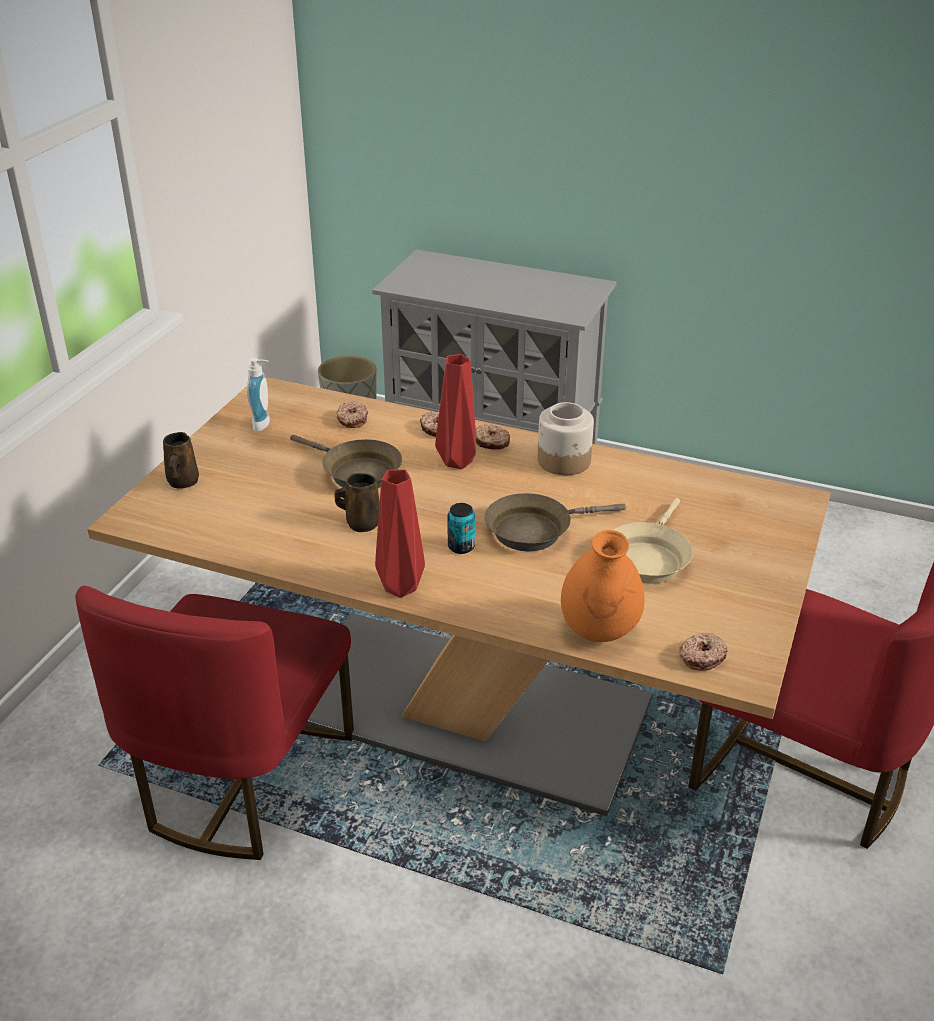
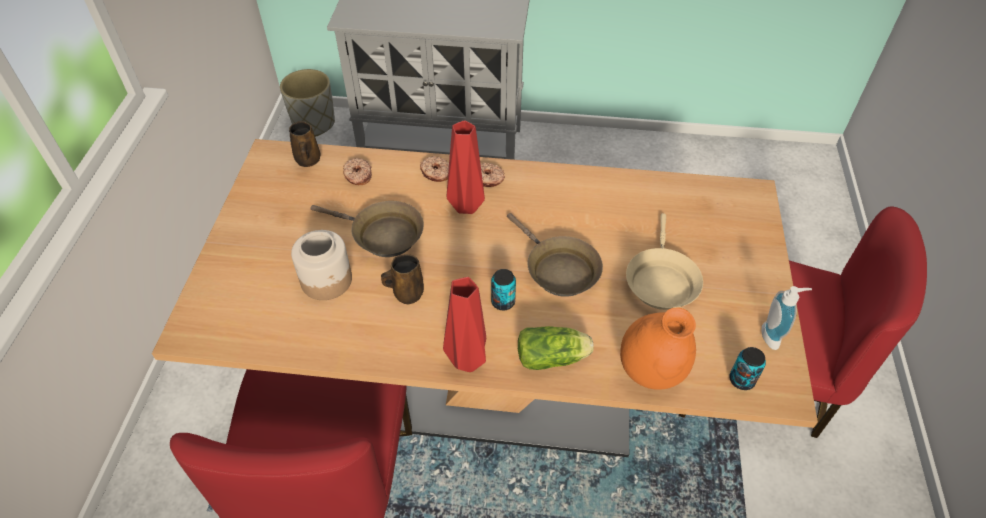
camera: 15 degrees left, 15 degrees up
brown mug [163,432,199,489] -> brown mug moved to [289,121,321,167]
soap dispenser [247,358,270,432] -> soap dispenser moved to [762,286,812,350]
brown frying pan [484,493,626,551] -> brown frying pan turned 90 degrees counterclockwise [507,213,603,297]
jar [538,402,594,475] -> jar moved to [291,230,352,300]
donut [679,633,728,671] -> can [729,347,766,390]
none -> lettuce [518,326,594,370]

